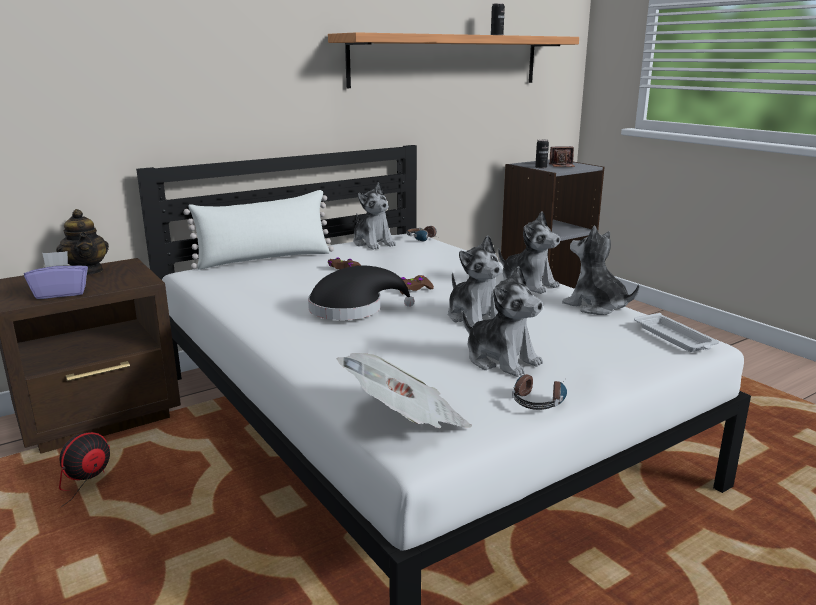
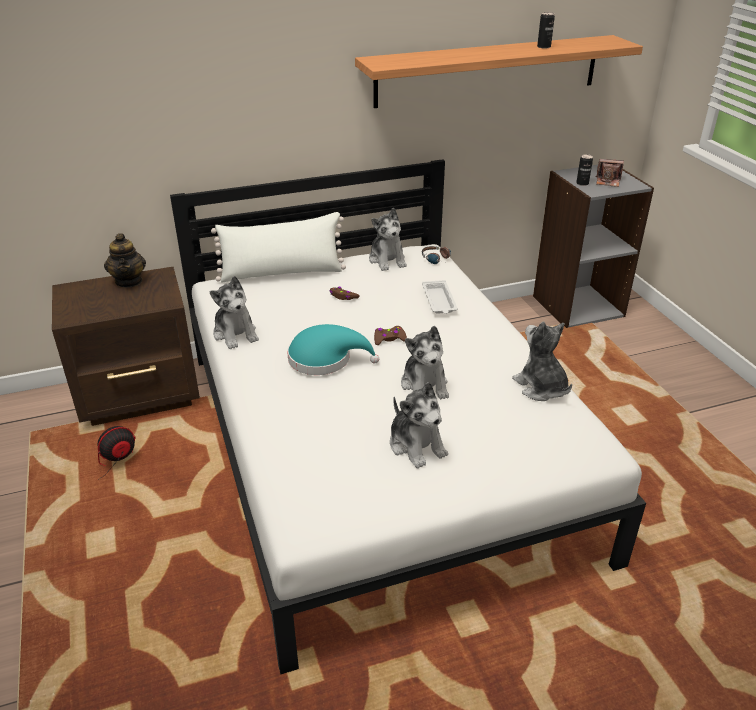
camera: 15 degrees right, 15 degrees up
purple tissue box [24,251,88,299] -> none
black hat [308,266,415,320] -> turquoise hat [287,324,379,375]
newspaper [337,353,472,428] -> none
plush toy [498,211,560,294] -> plush toy moved to [210,276,259,349]
headphones [512,374,567,410] -> none
white tray [634,313,719,352] -> white tray moved to [422,280,458,314]

